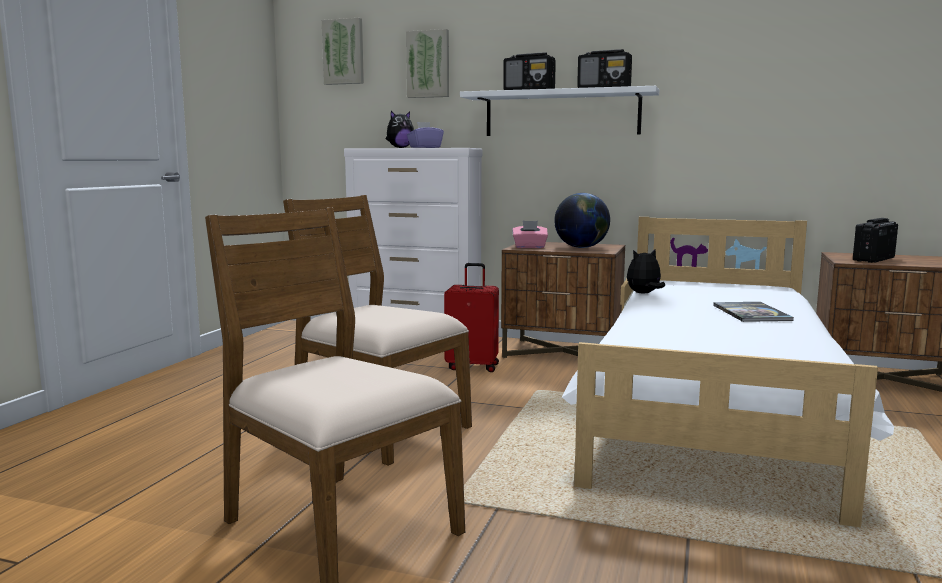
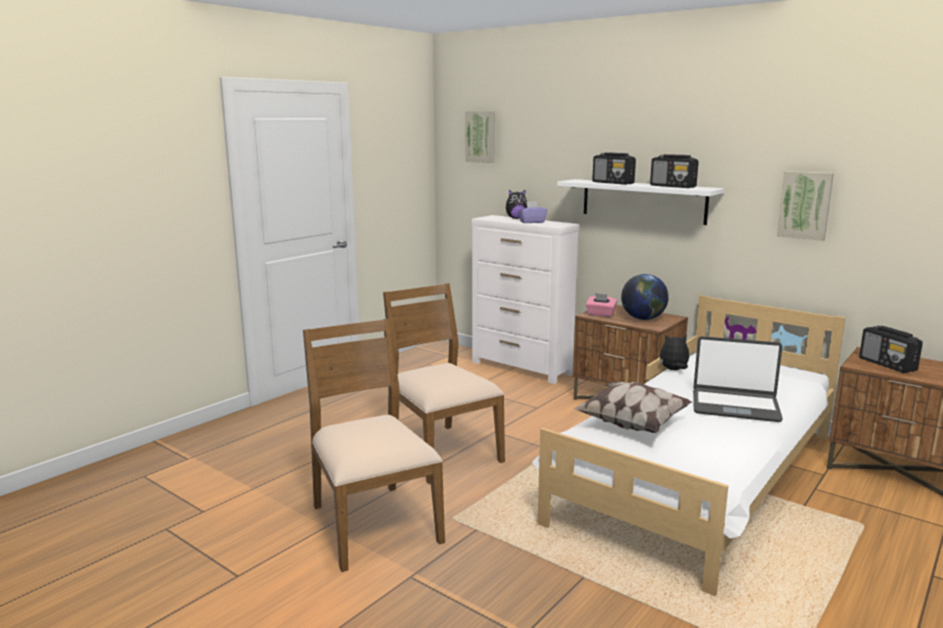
camera: 20 degrees right, 5 degrees up
picture [406,29,449,98] -> picture moved to [777,171,834,241]
red suitcase [444,263,499,372] -> none
book [713,302,794,322] -> laptop [693,336,783,422]
radio [853,218,898,263] -> radio turned 90 degrees counterclockwise [859,326,923,373]
none -> pillow [573,382,692,433]

